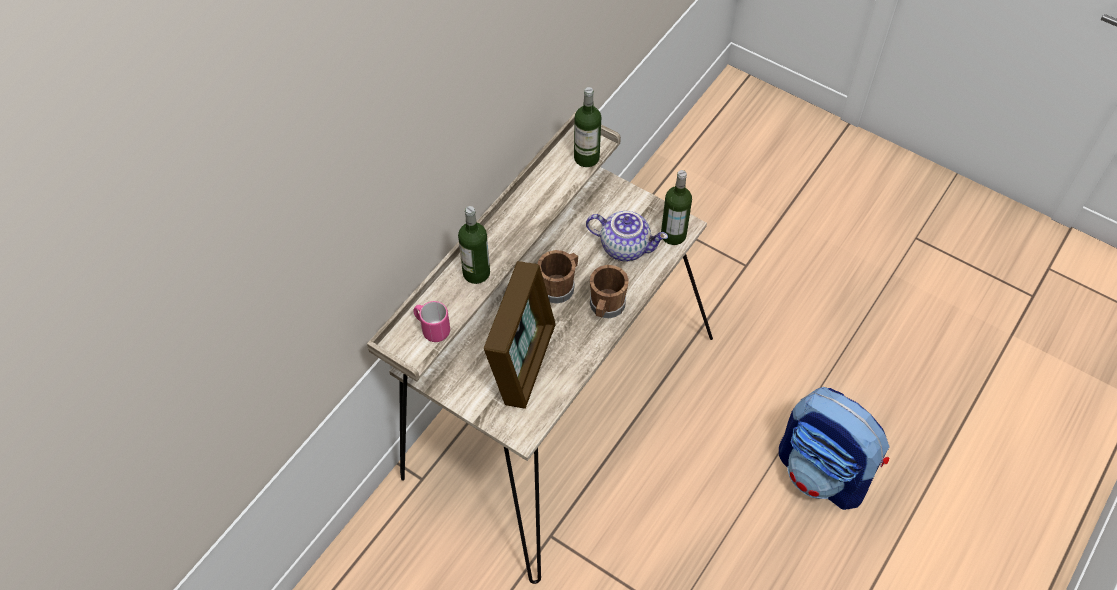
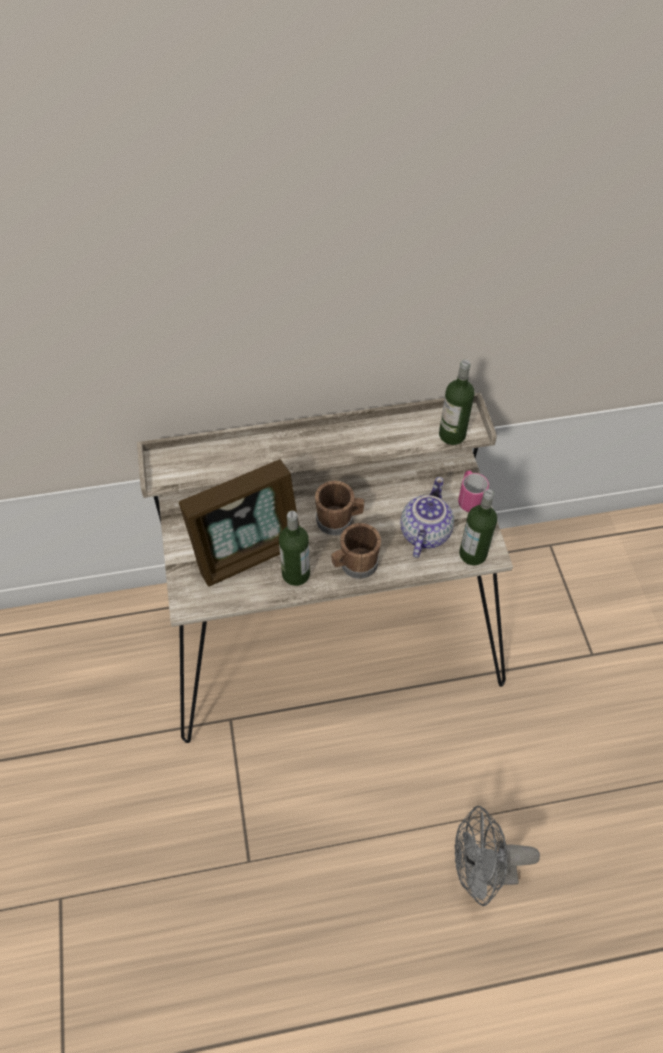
camera: 45 degrees right, 0 degrees up
pink mug [413,301,450,342] -> pink mug moved to [458,471,489,512]
bottle [458,206,490,284] -> bottle moved to [279,511,310,586]
teapot [586,211,668,261] -> teapot turned 135 degrees counterclockwise [400,477,454,558]
backpack [779,387,889,510] -> grey fan [454,806,540,906]

